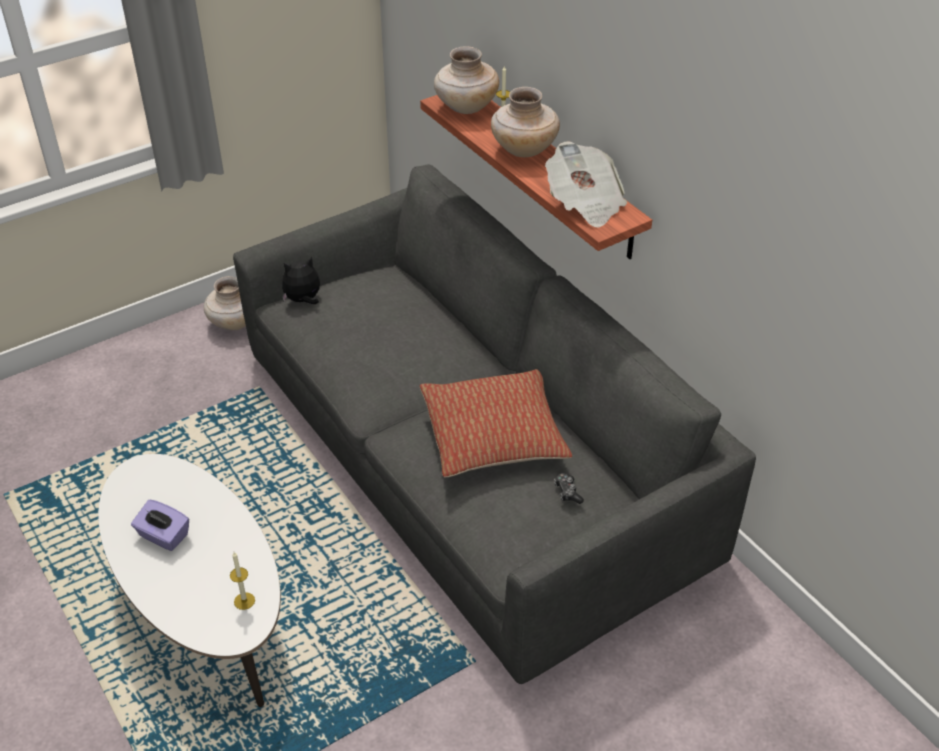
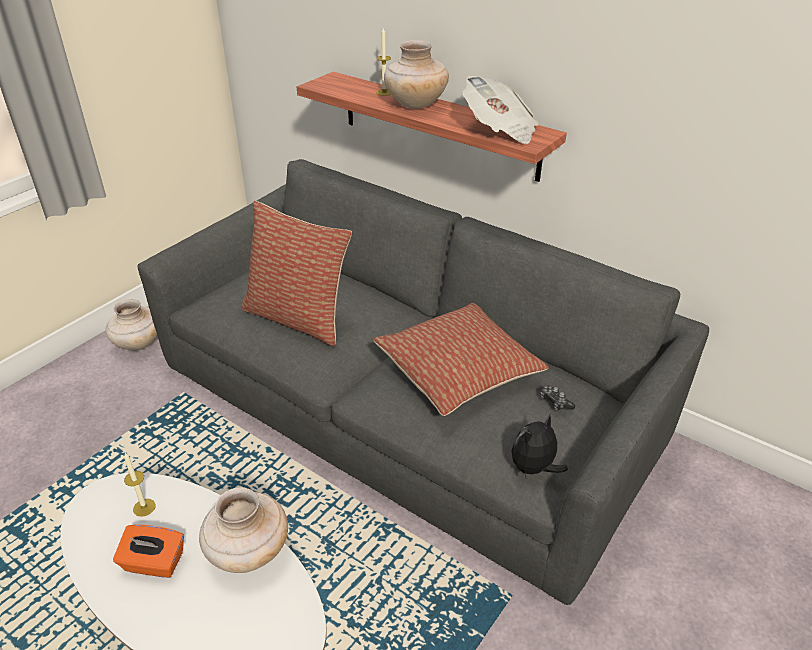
camera: 20 degrees left, 5 degrees down
purple tissue box [131,500,189,551] -> orange tissue box [113,524,184,578]
candle [230,552,255,610] -> candle moved to [124,453,156,517]
plush toy [282,257,320,304] -> plush toy moved to [511,414,568,477]
beige vase [434,46,499,114] -> beige vase moved to [199,487,288,573]
none -> pillow [241,201,352,346]

